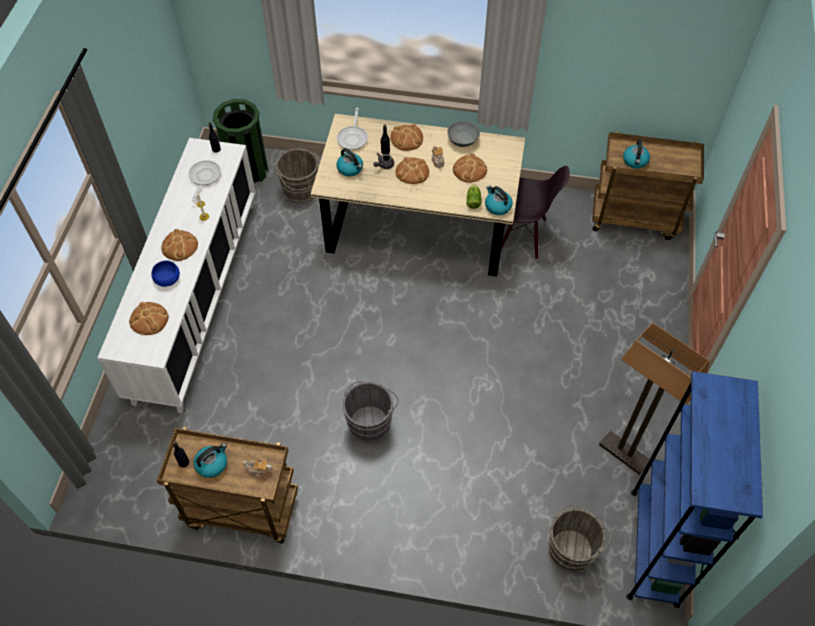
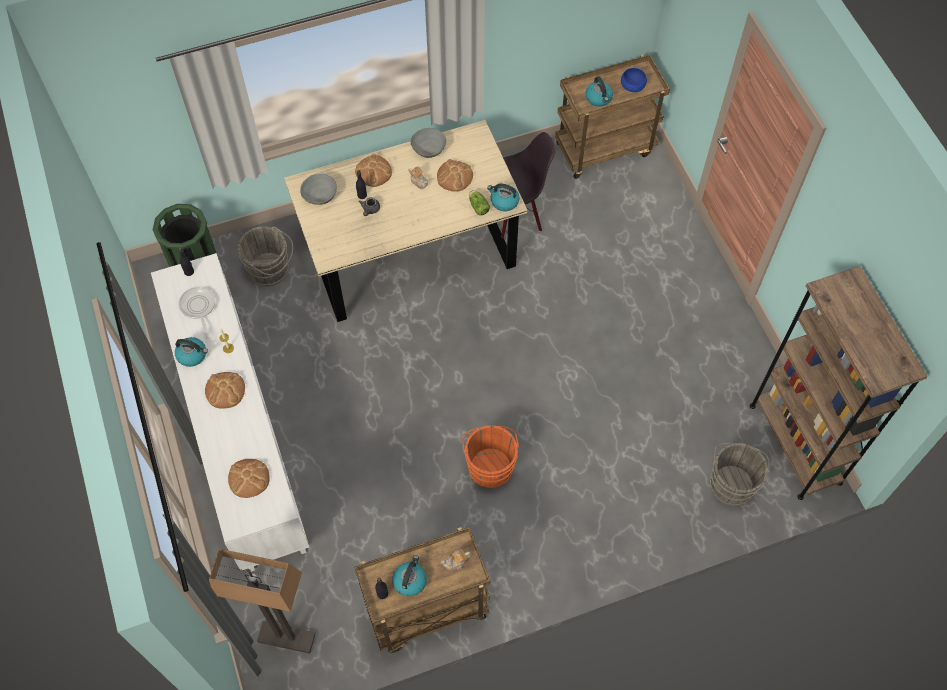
camera: 30 degrees left, 5 degrees up
blue bowl [151,261,180,287] -> blue bowl moved to [621,68,647,92]
kettle [336,148,363,177] -> kettle moved to [175,337,208,367]
frying pan [337,108,368,150] -> grey bowl [300,174,337,205]
grey bucket [342,381,399,443] -> orange bucket [462,425,519,488]
bread [396,157,429,184] -> none
floor lamp [599,322,709,475] -> floor lamp moved to [209,549,316,654]
blue bookcase [627,371,763,608] -> brown bookcase [750,266,928,500]

